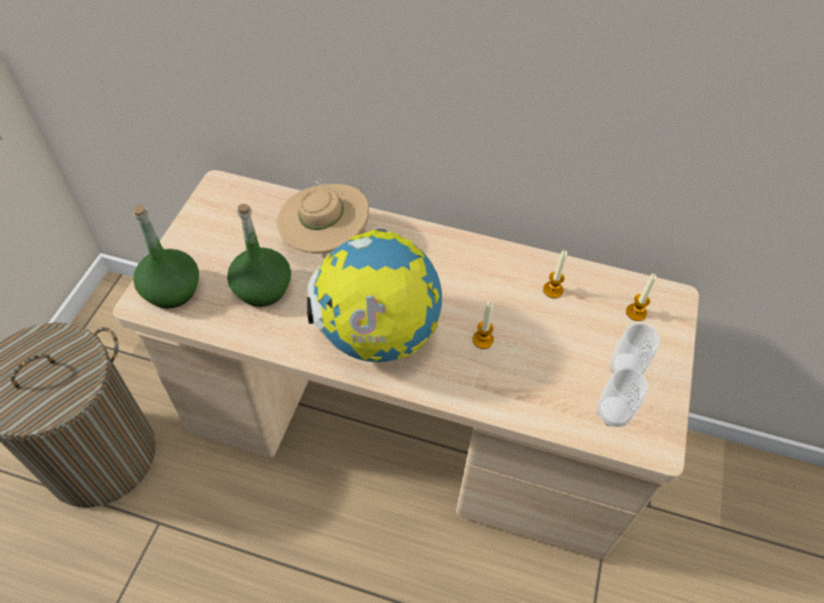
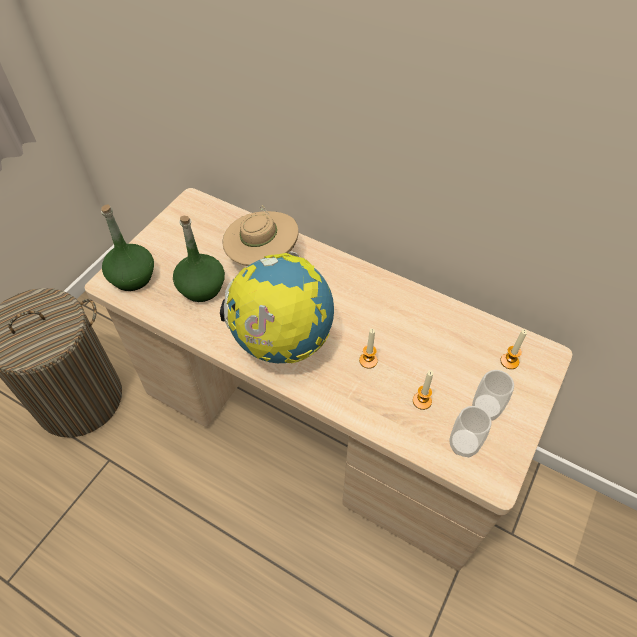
camera: 15 degrees right, 0 degrees up
candle [543,250,567,298] -> candle moved to [413,370,433,410]

